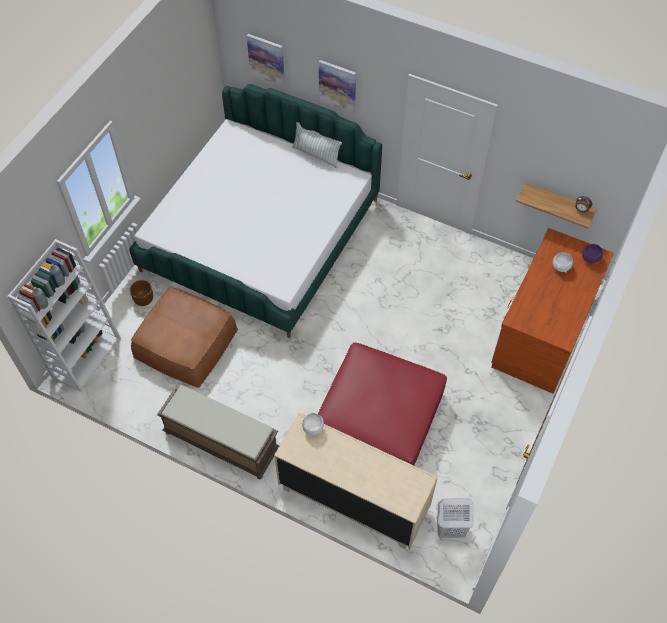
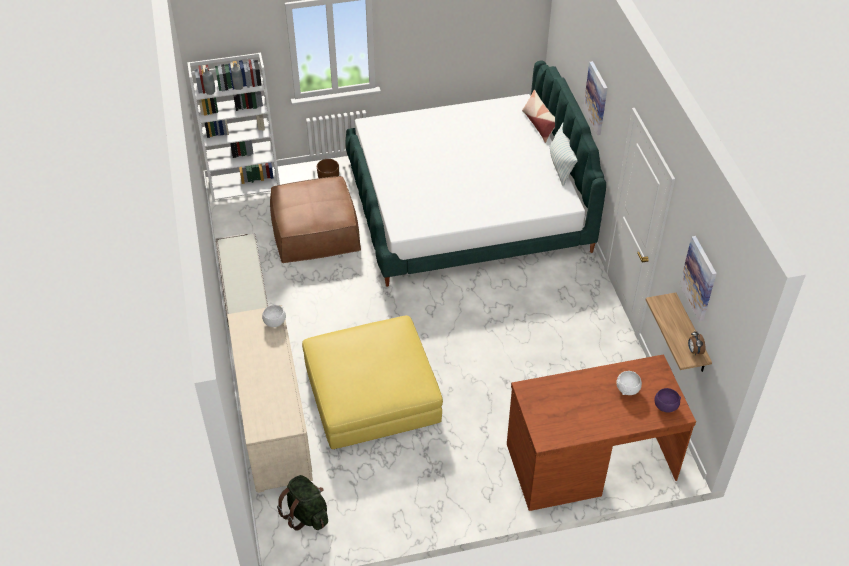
camera: 50 degrees right, 10 degrees down
picture [247,34,285,87] -> picture moved to [680,236,717,321]
red ottoman [318,343,447,465] -> yellow ottoman [302,316,443,449]
white laundry basket [437,499,474,538] -> green backpack [277,475,328,531]
none -> pillow [522,90,555,143]

